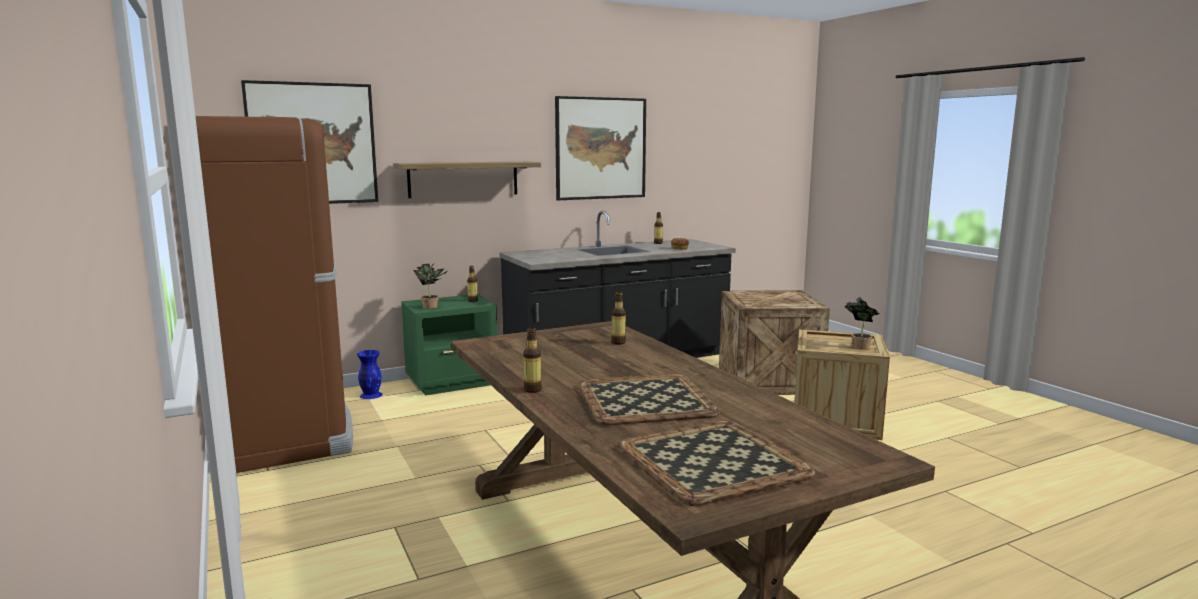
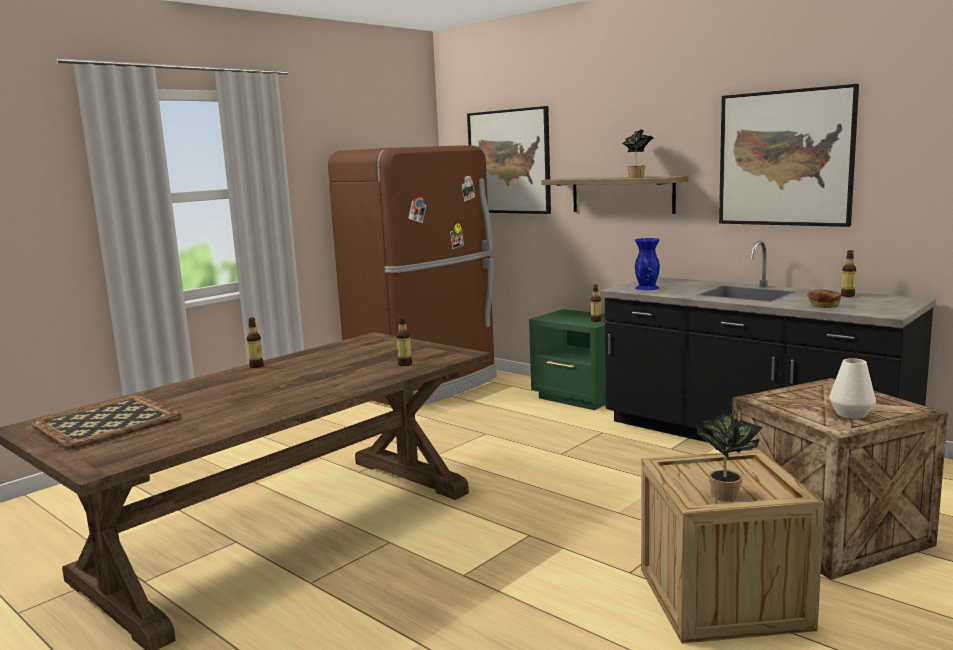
camera: 70 degrees right, 0 degrees up
blue vase [357,350,383,399] -> blue vase moved to [635,238,660,290]
potted plant [413,264,447,309] -> potted plant moved to [622,129,653,178]
tray [578,374,720,425] -> none
none -> white vase [829,358,876,419]

